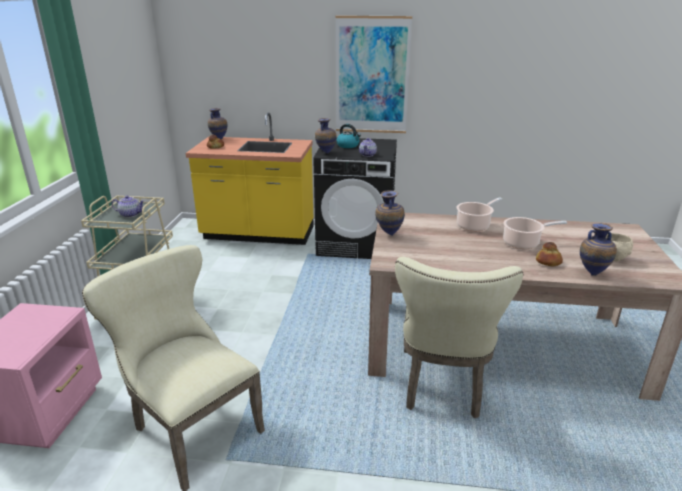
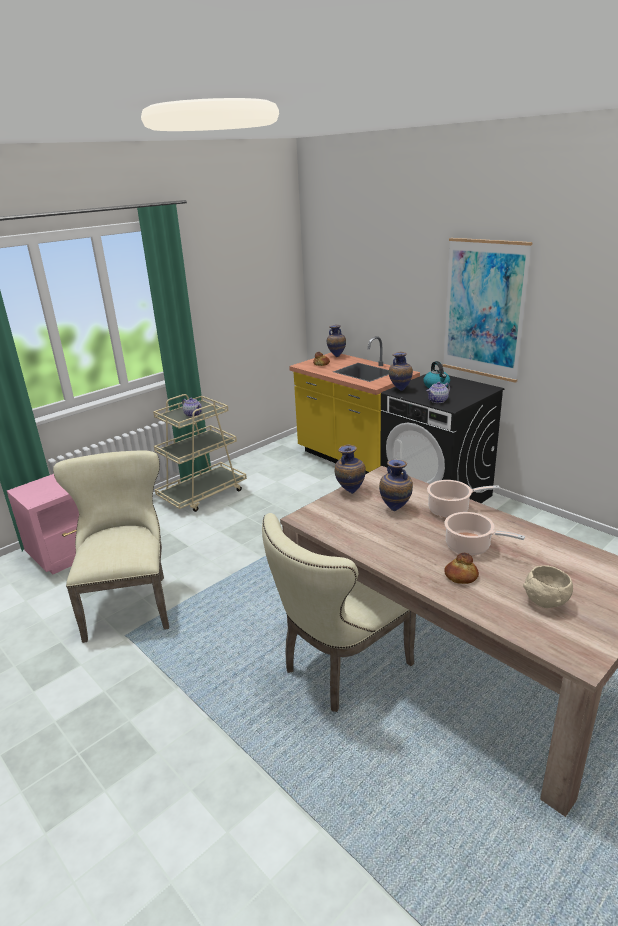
camera: 40 degrees right, 0 degrees up
vase [580,223,617,276] -> vase moved to [379,459,413,511]

